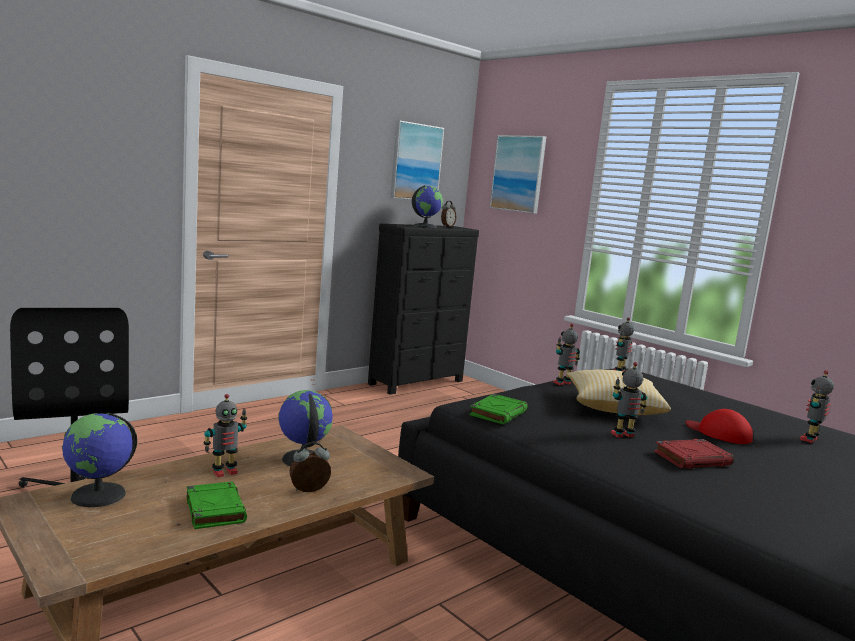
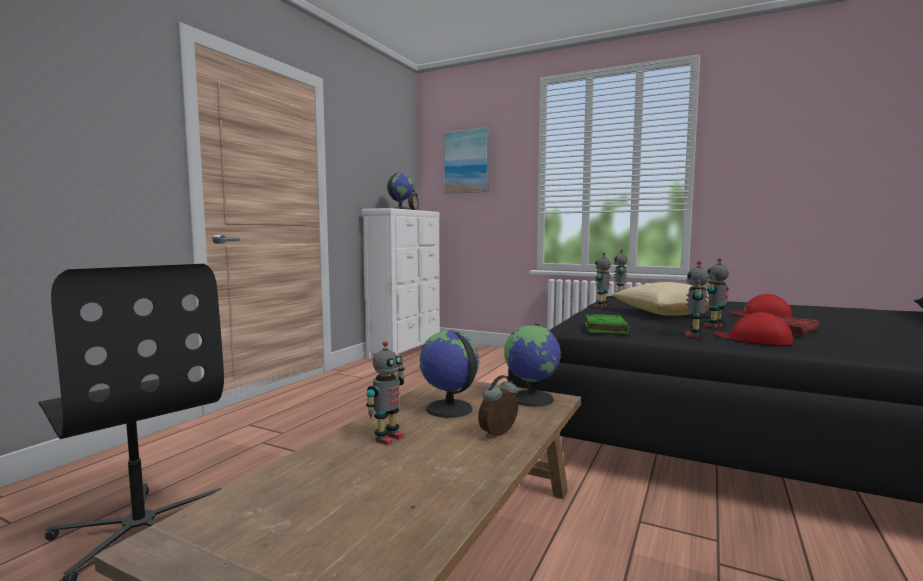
camera: 20 degrees left, 5 degrees down
globe [62,413,137,507] -> globe moved to [504,323,561,407]
green book [187,481,247,529] -> none
black dresser [368,224,479,395] -> white dresser [362,208,440,360]
picture [390,120,444,200] -> none
toy robot [799,370,834,443] -> toy robot moved to [686,261,709,338]
none -> red cap [714,312,793,346]

